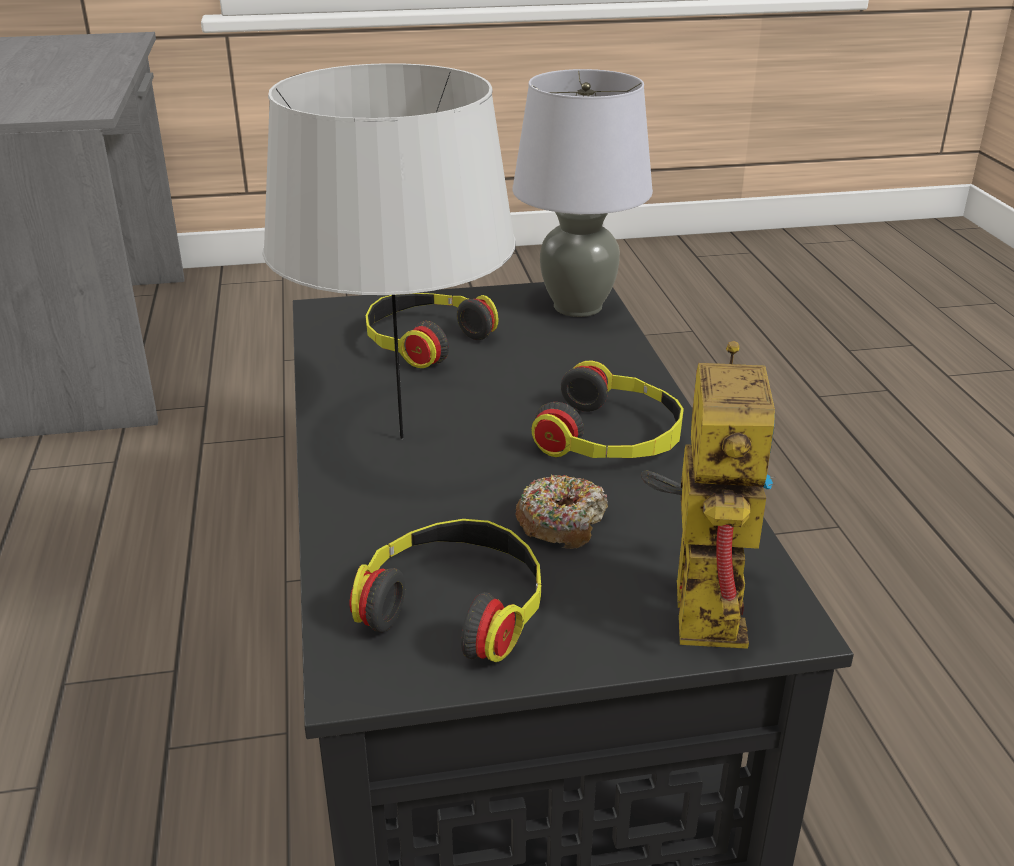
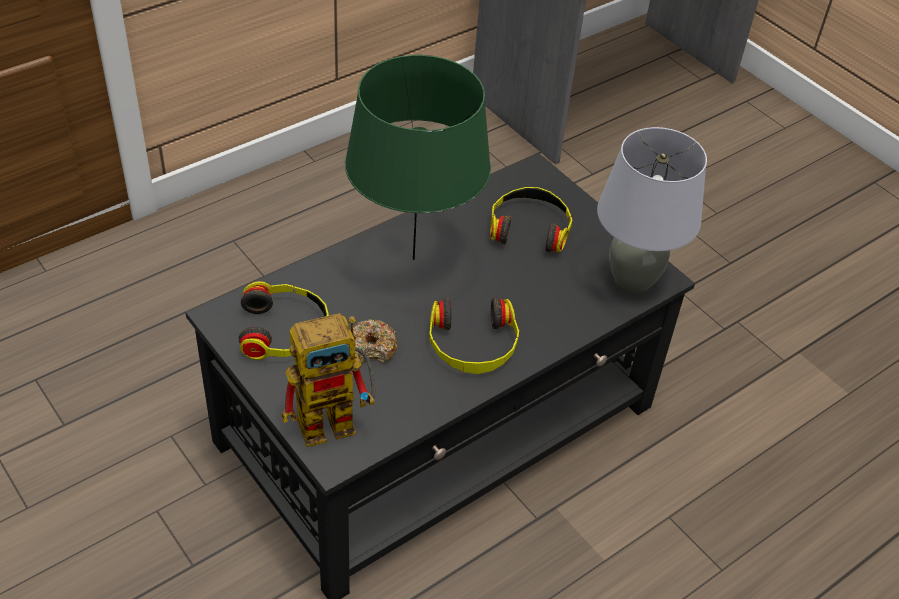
camera: 60 degrees right, 15 degrees up
grey table lamp [263,63,516,439] -> green table lamp [345,55,491,260]

